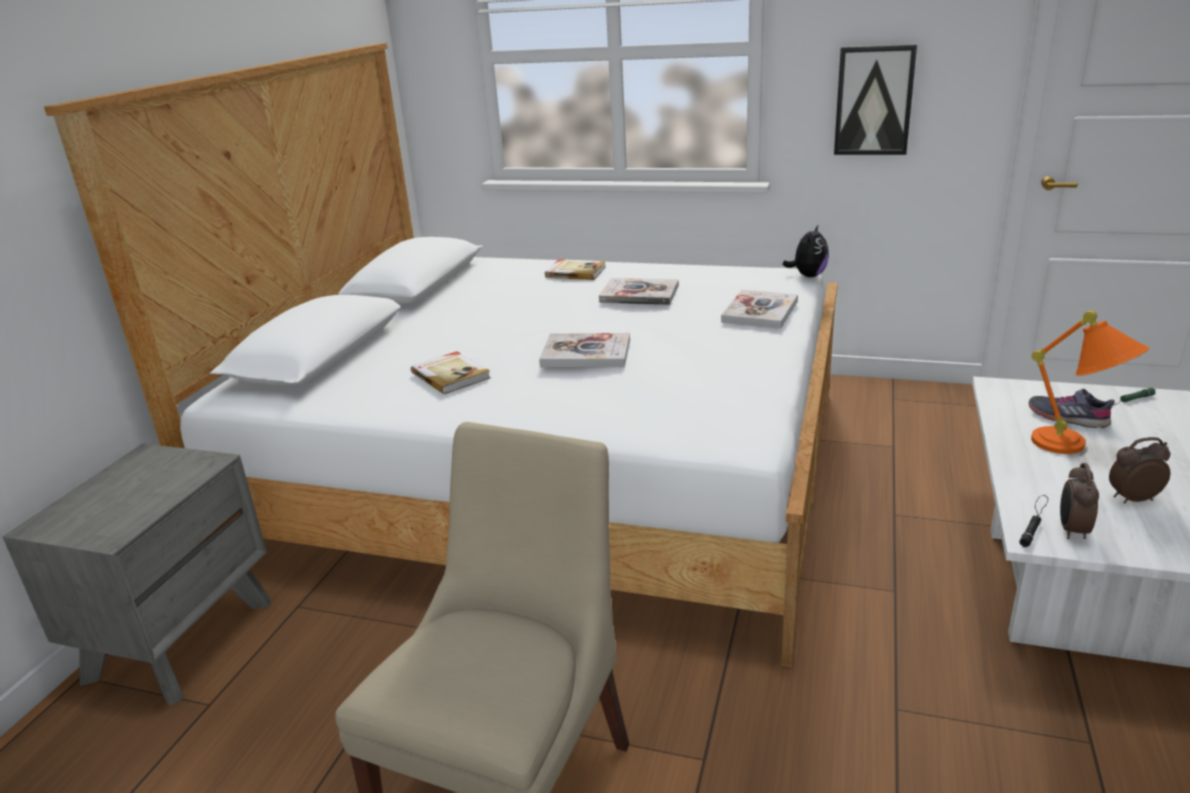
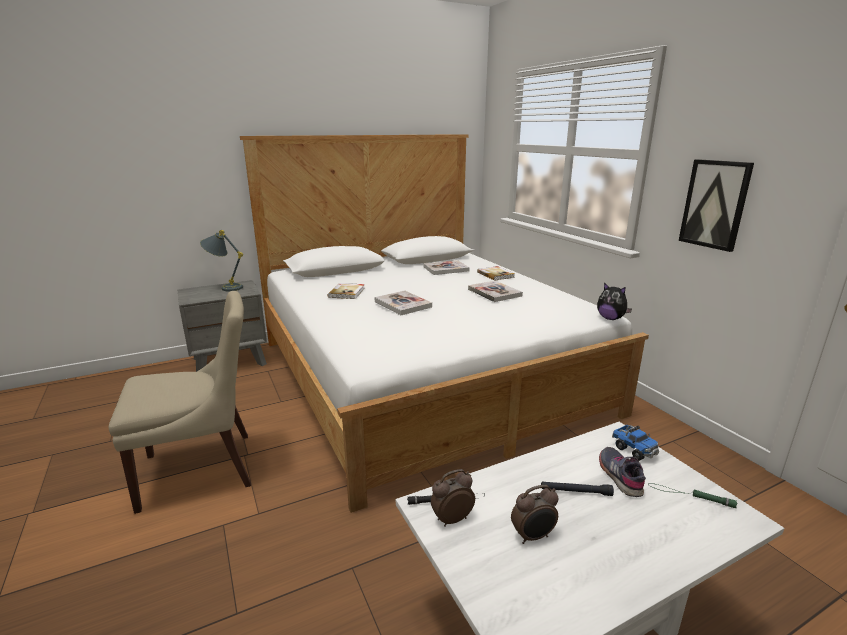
camera: 45 degrees right, 5 degrees down
book [721,290,798,329] -> book moved to [424,260,470,275]
plush toy [783,224,829,277] -> plush toy turned 60 degrees clockwise [597,282,632,320]
orange table lamp [1031,310,1150,454] -> black flashlight [541,481,614,496]
alarm clock [1109,437,1170,504] -> alarm clock turned 120 degrees clockwise [511,485,559,544]
none -> grey table lamp [200,230,243,291]
none -> toy truck [612,425,659,461]

